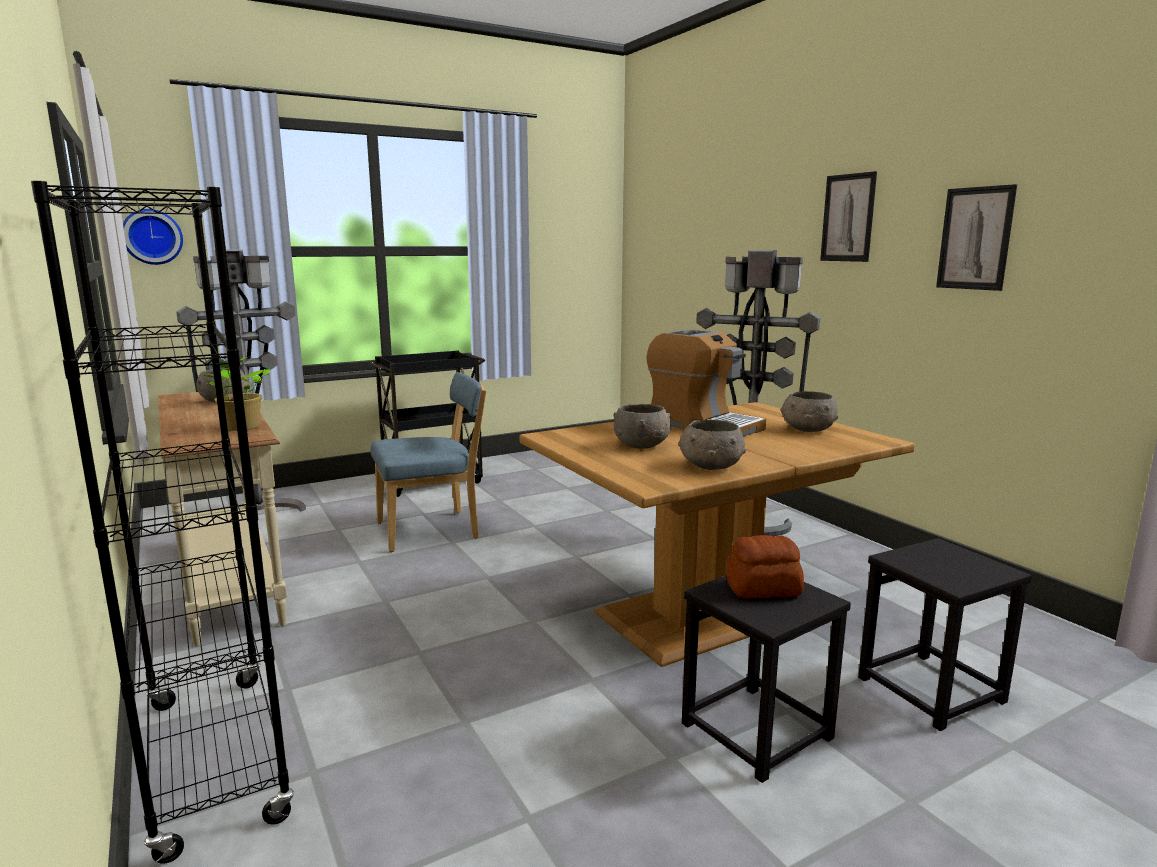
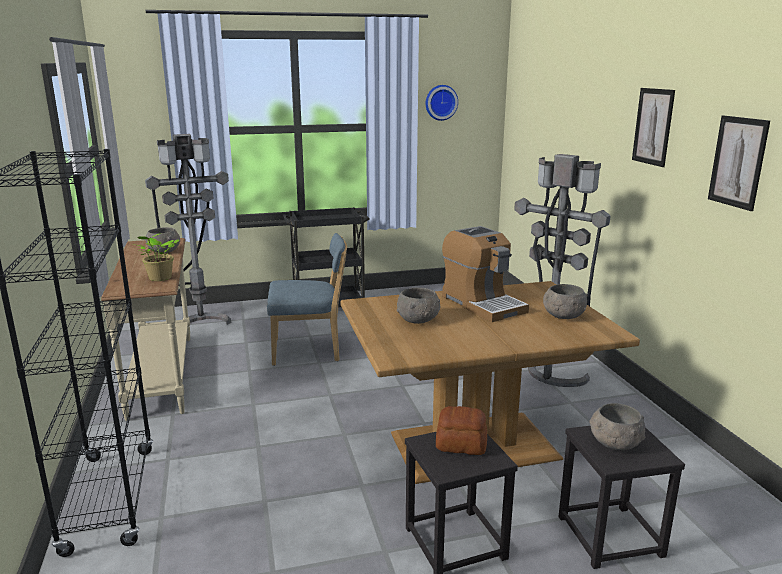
camera: 15 degrees right, 5 degrees up
wall clock [123,209,183,265] -> wall clock moved to [426,85,458,121]
grey bowl [679,420,746,470] -> grey bowl moved to [589,403,645,450]

